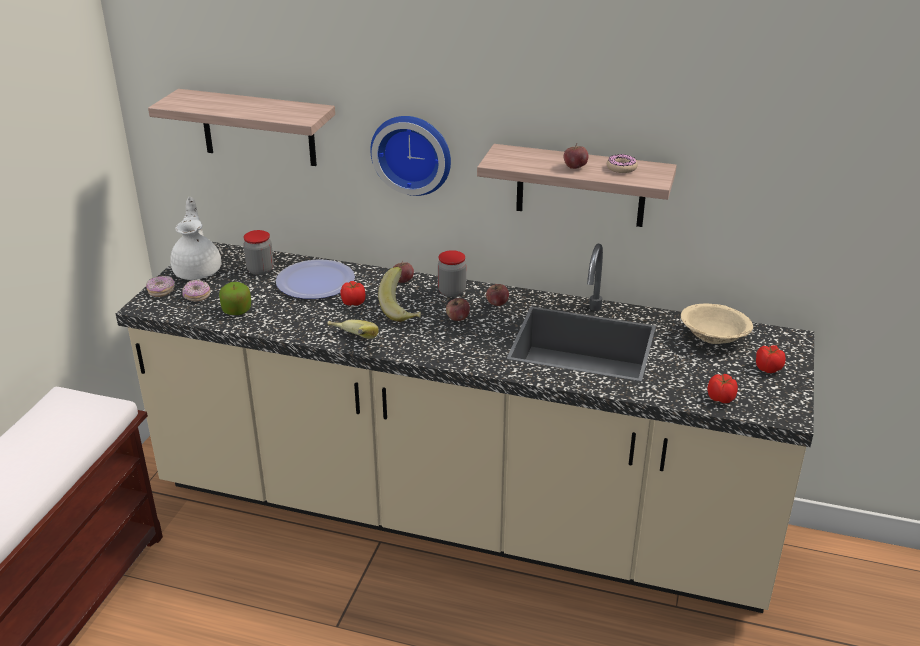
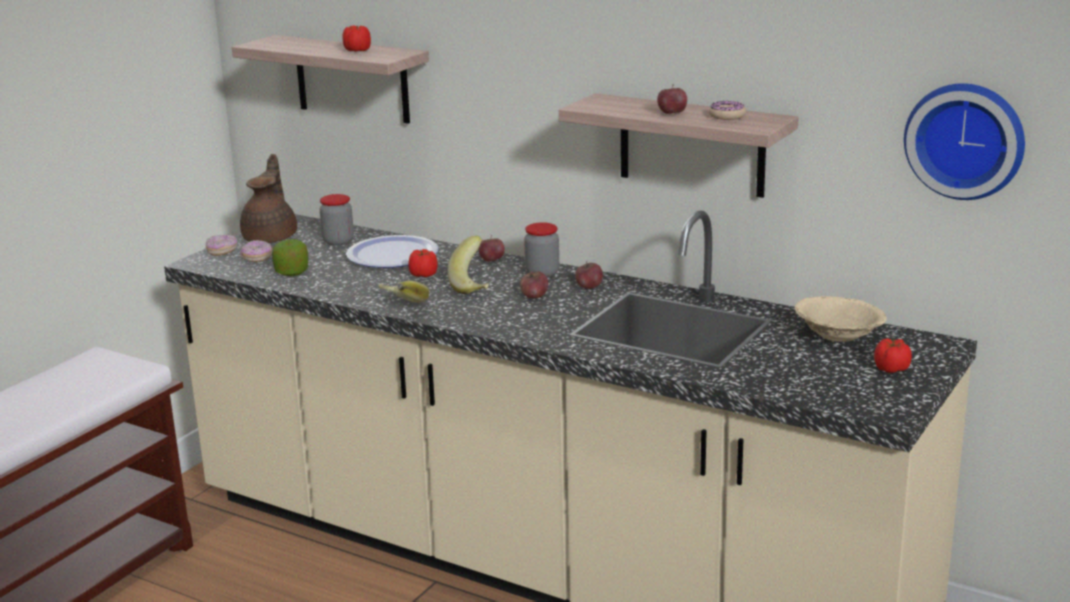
camera: 15 degrees right, 10 degrees down
white teapot [170,197,221,280] -> brown teapot [240,154,297,243]
wall clock [370,116,451,196] -> wall clock moved to [904,83,1025,200]
tomato [707,374,738,403] -> tomato moved to [342,25,371,52]

